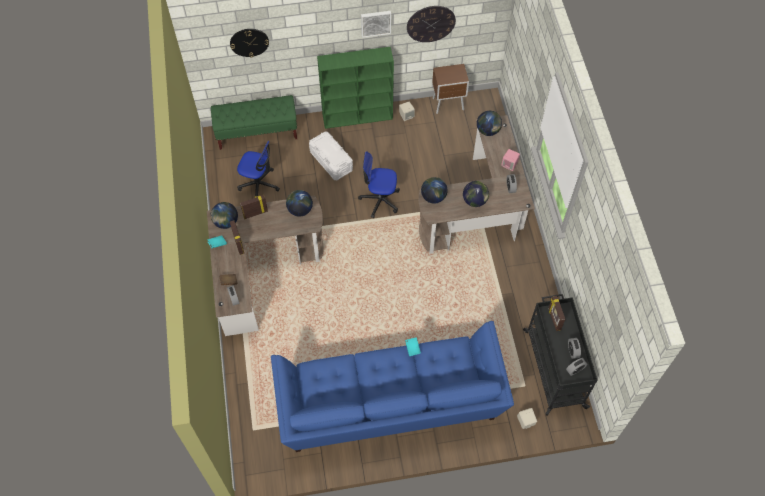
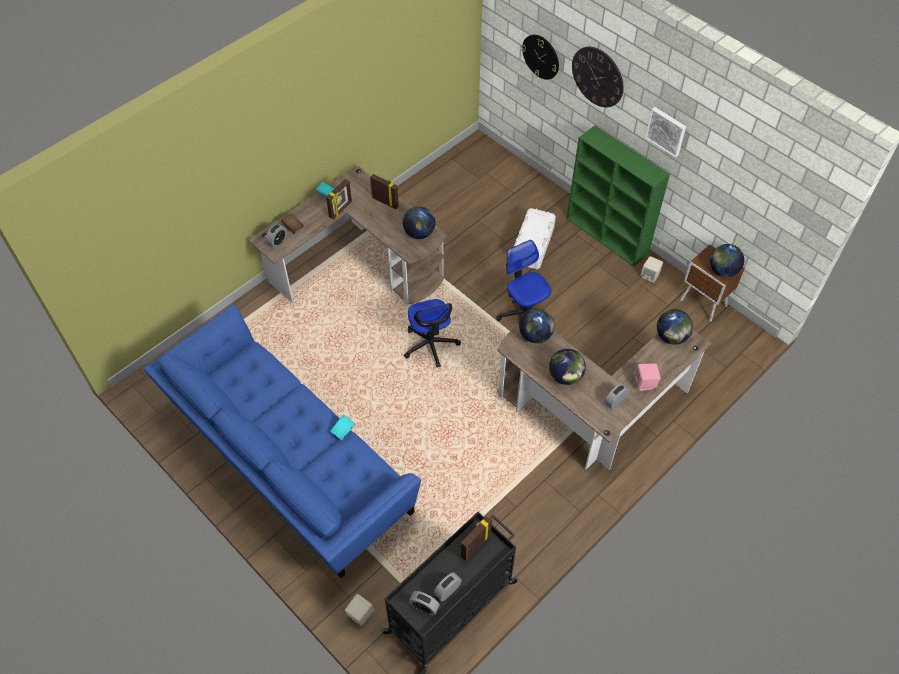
camera: 55 degrees right, 5 degrees down
green bench [211,95,297,150] -> none
globe [211,202,238,229] -> globe moved to [710,244,744,277]
office chair [237,141,280,196] -> office chair moved to [404,299,461,368]
wall clock [407,6,456,42] -> wall clock moved to [572,47,624,107]

